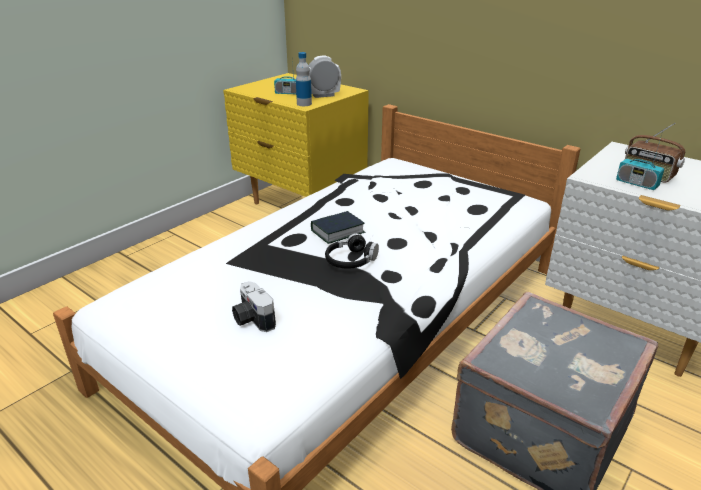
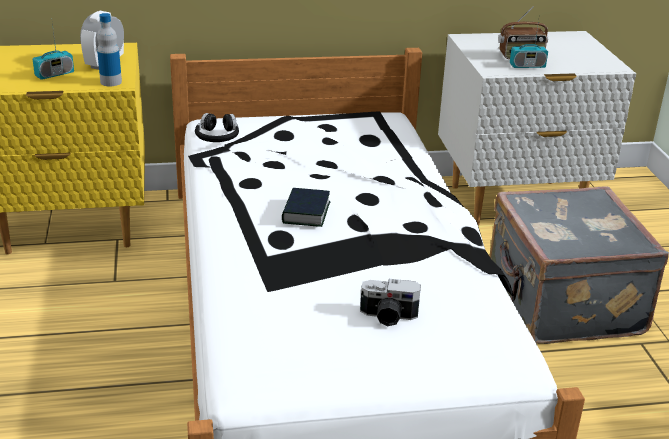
camera: 50 degrees left, 0 degrees up
black headphones [325,233,379,269] -> black headphones moved to [195,113,239,142]

